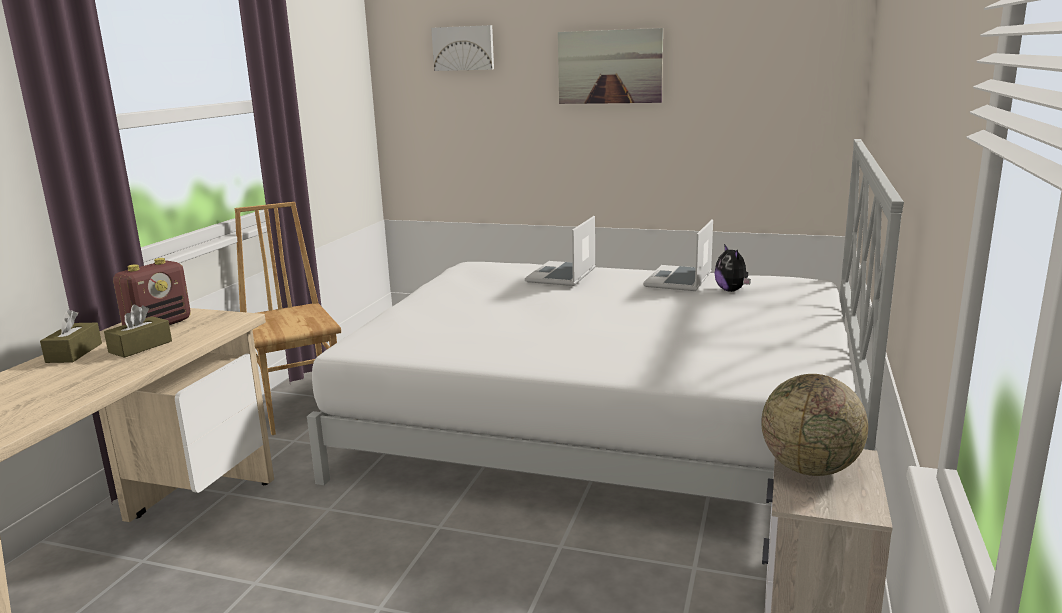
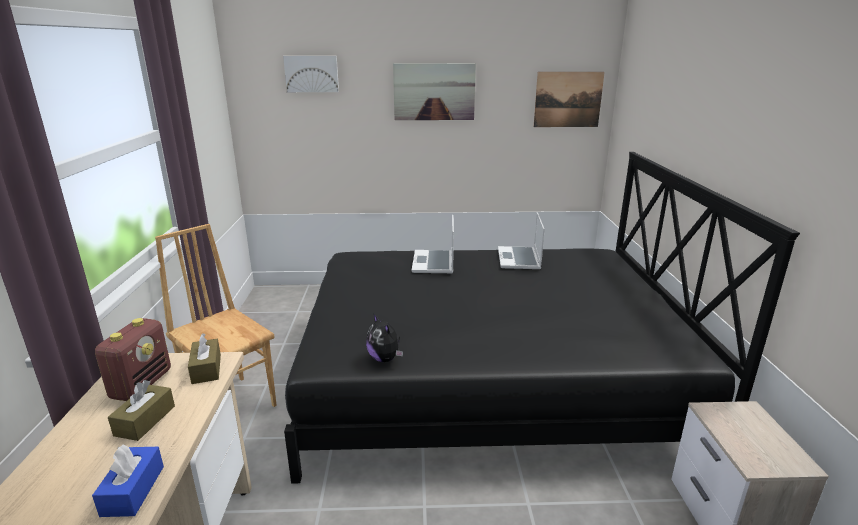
camera: 20 degrees left, 5 degrees up
brown tissue box [40,310,102,363] -> brown tissue box moved to [188,333,221,384]
white bed [307,139,904,505] -> black bed [284,152,800,484]
plush toy [714,244,751,292] -> plush toy moved to [366,314,403,362]
globe [761,374,868,476] -> none
none -> blue tissue box [92,444,164,517]
none -> picture [534,72,605,127]

